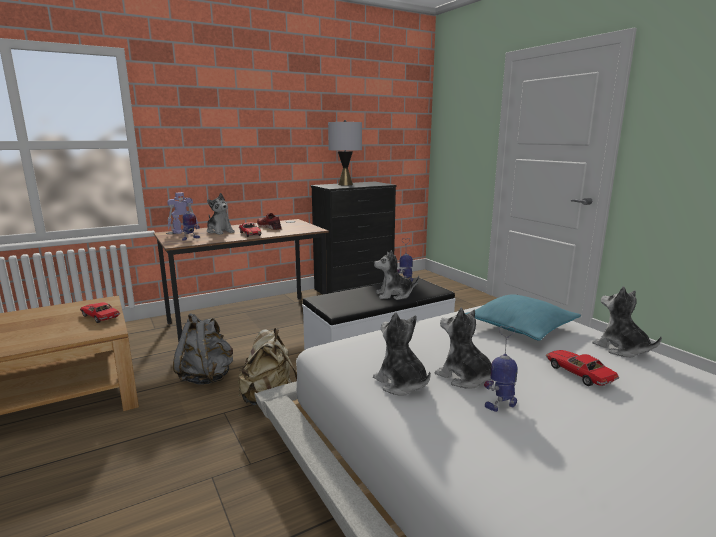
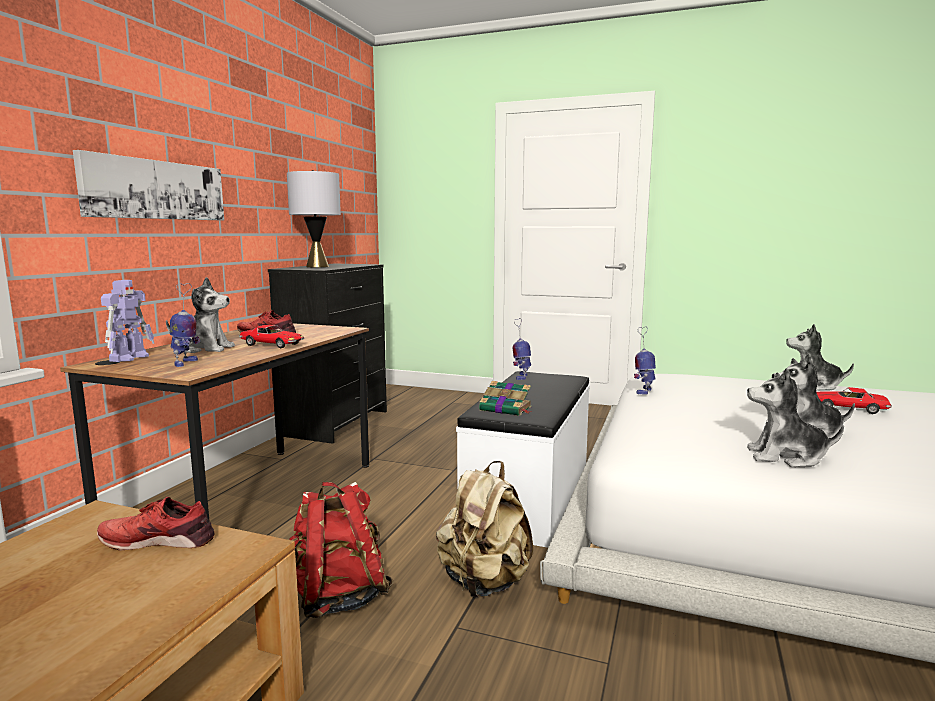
camera: 40 degrees left, 5 degrees down
toy car [80,302,120,323] -> red shoe [97,497,215,551]
grey backpack [173,313,233,385] -> red backpack [289,482,394,618]
plush toy [374,250,419,300] -> none
turquoise pillow [465,295,581,341] -> none
toy robot [484,326,518,412] -> toy robot moved to [634,326,656,394]
none -> picture [73,150,224,220]
none -> book [479,381,532,416]

